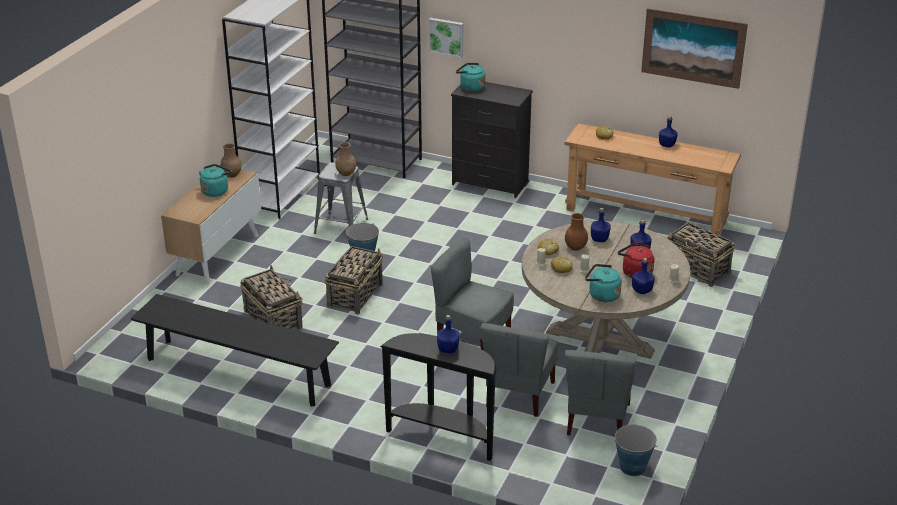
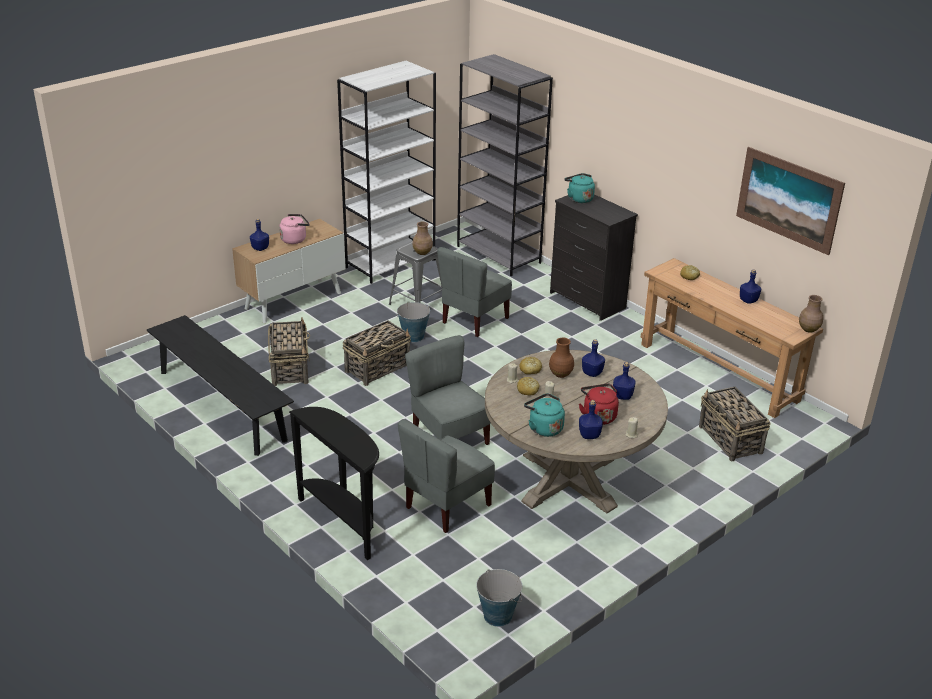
camera: 25 degrees right, 0 degrees up
turquoise kettle [199,164,232,197] -> pink kettle [279,214,310,244]
brown vase [220,143,242,177] -> brown vase moved to [799,295,823,333]
picture [429,18,463,58] -> none
blue bottle [437,315,460,353] -> blue bottle moved to [250,219,269,251]
grey chair [565,350,636,435] -> grey chair moved to [437,247,512,337]

